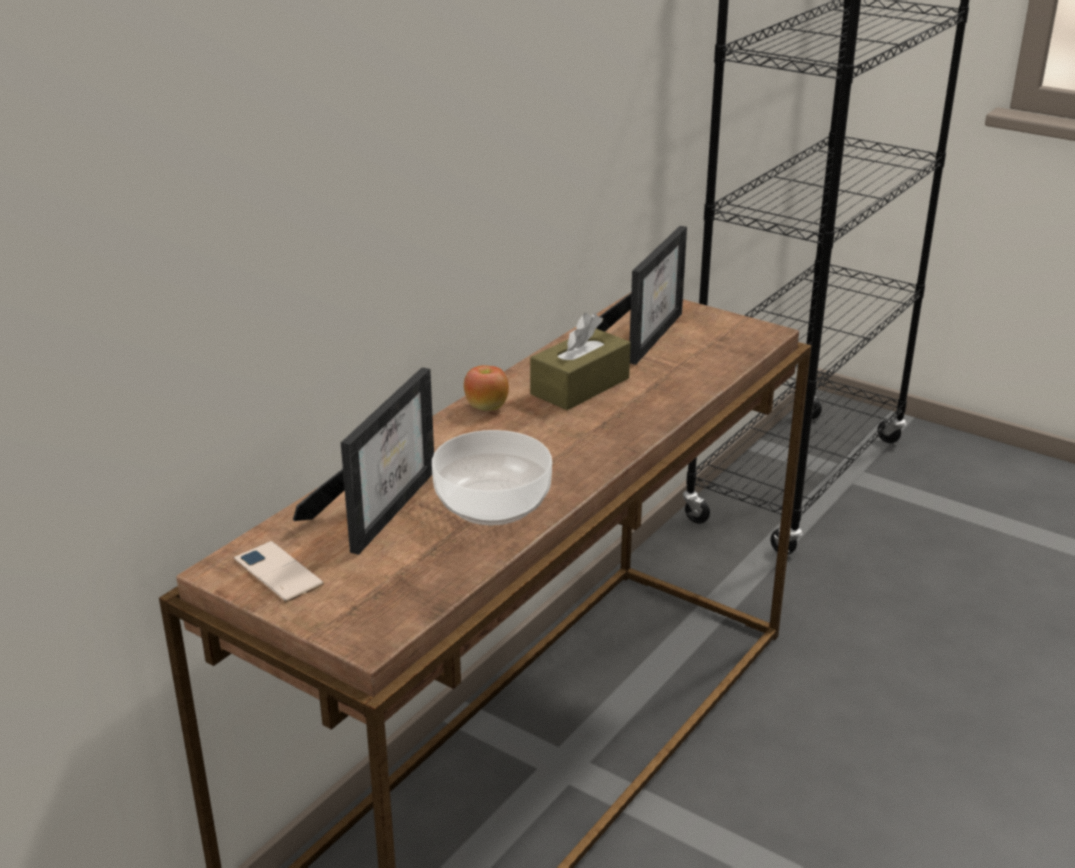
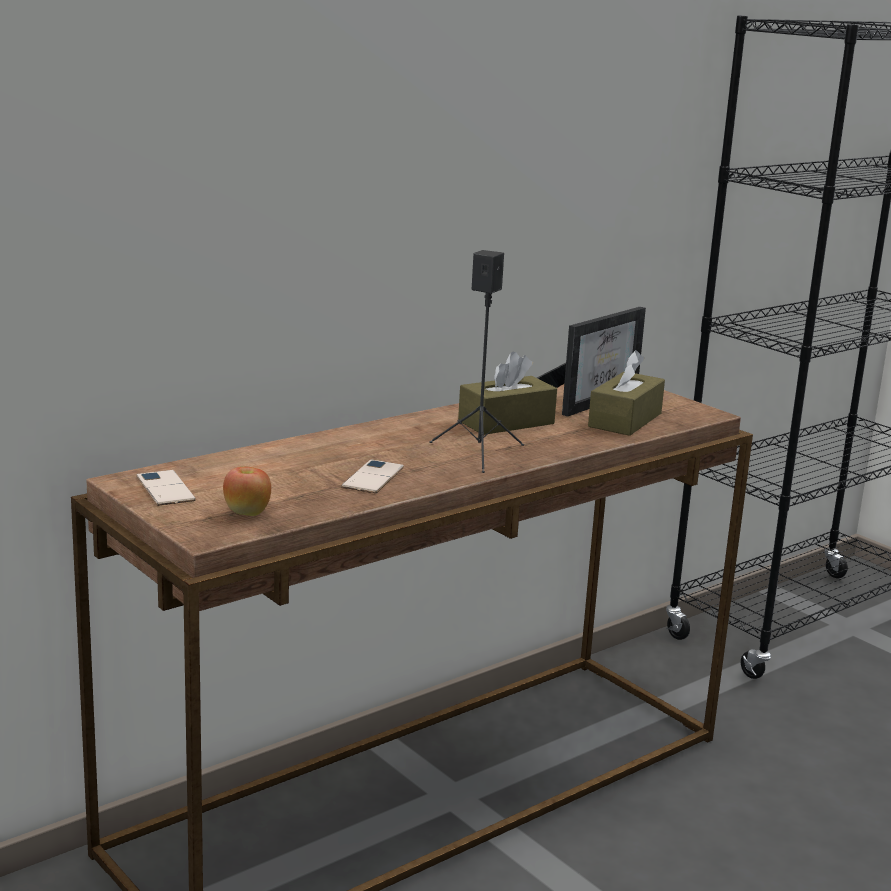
camera: 15 degrees right, 10 degrees down
picture frame [293,367,434,555] -> none
bowl [432,430,552,525] -> phone [341,460,404,493]
apple [464,365,509,411] -> apple moved to [223,467,271,516]
none -> black speaker [429,250,524,473]
none -> brown tissue box [588,350,665,436]

